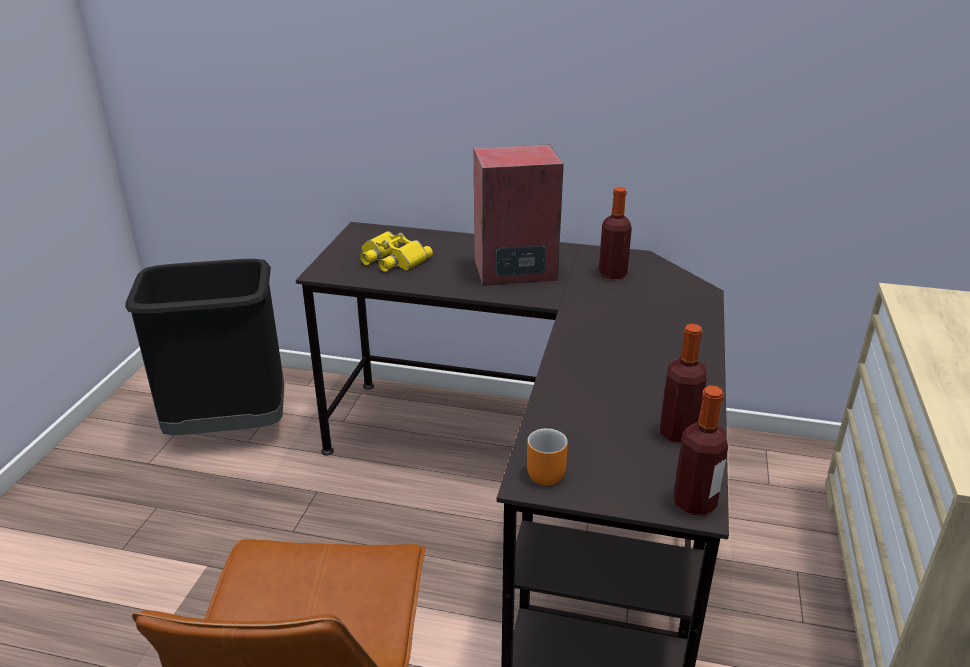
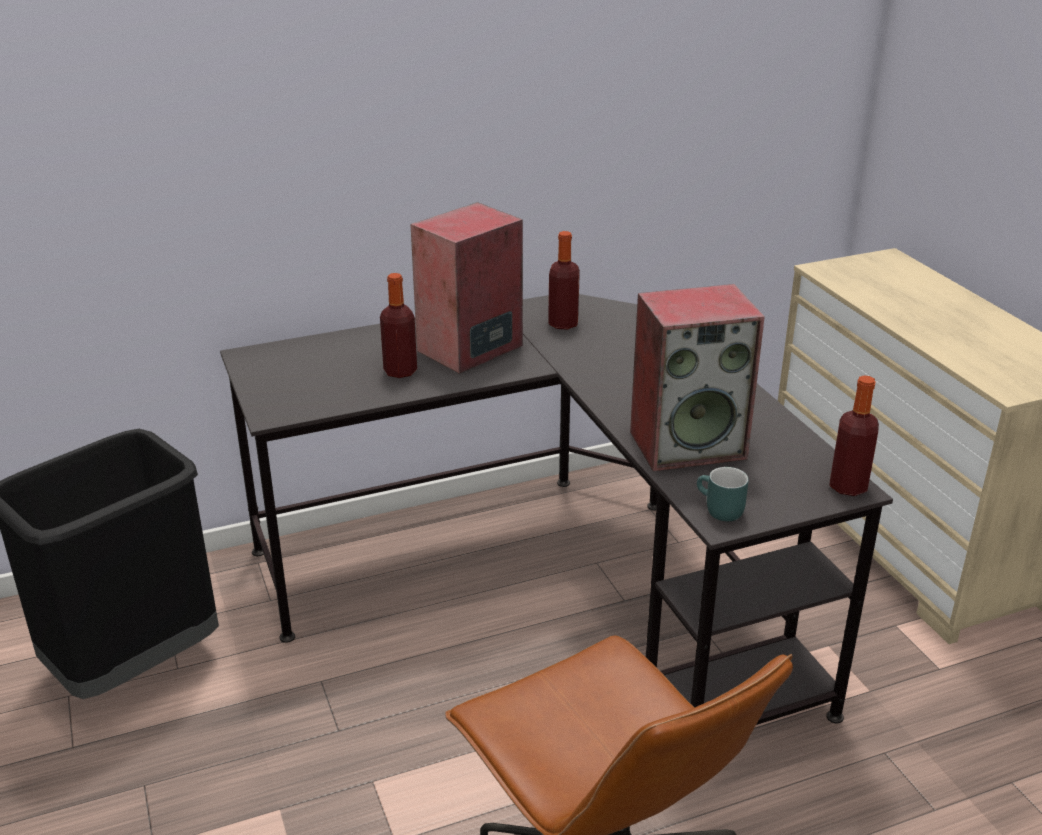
camera: 35 degrees left, 0 degrees up
yellow binoculars [360,231,433,272] -> none
orange mug [527,428,568,486] -> turquoise mug [697,467,749,521]
bottle [660,324,707,443] -> bottle moved to [380,273,417,378]
none -> speaker [630,284,765,471]

